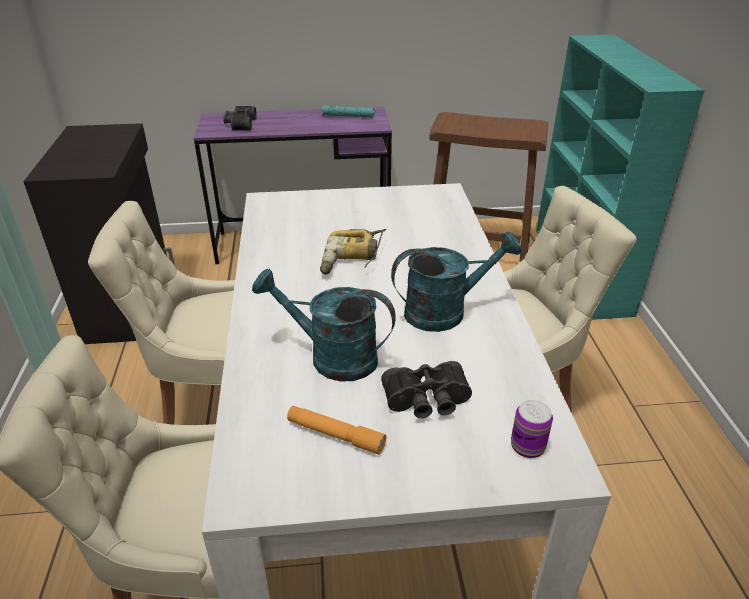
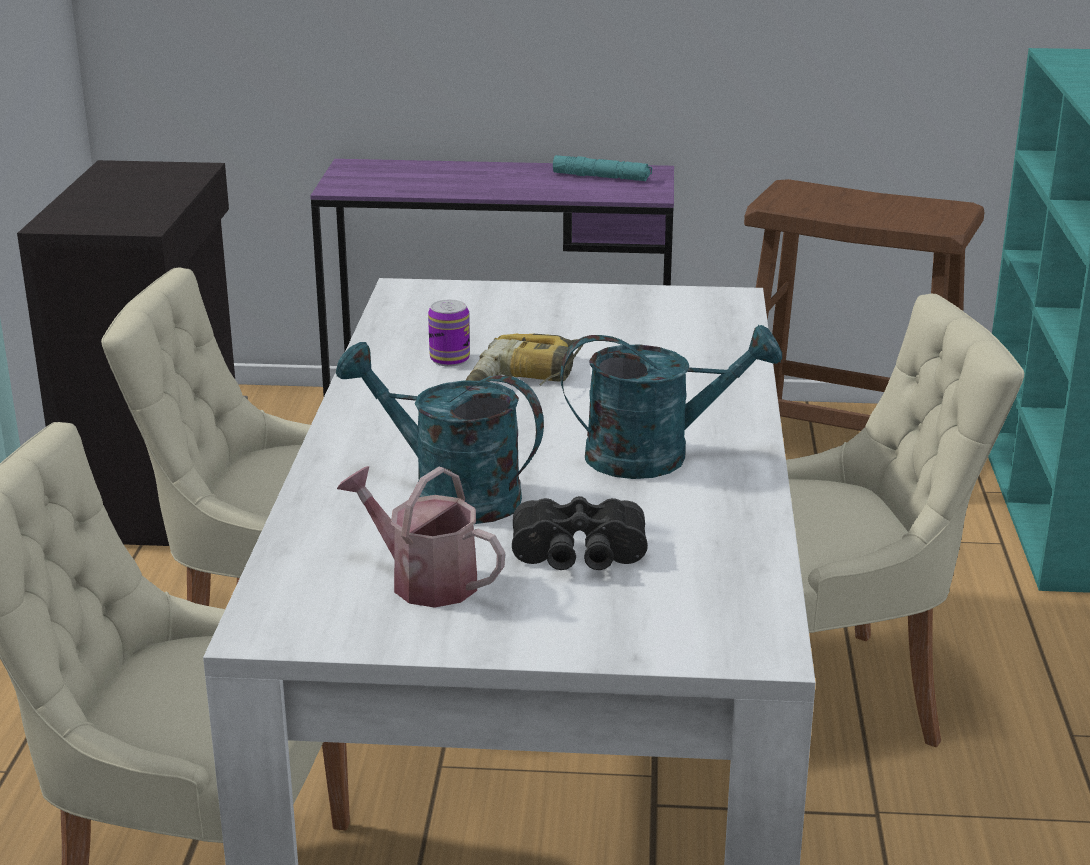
camera: 10 degrees right, 10 degrees down
black binoculars [223,106,256,131] -> none
orange flashlight [287,406,386,455] -> watering can [337,466,505,608]
can [511,400,553,458] -> can moved to [428,300,470,367]

